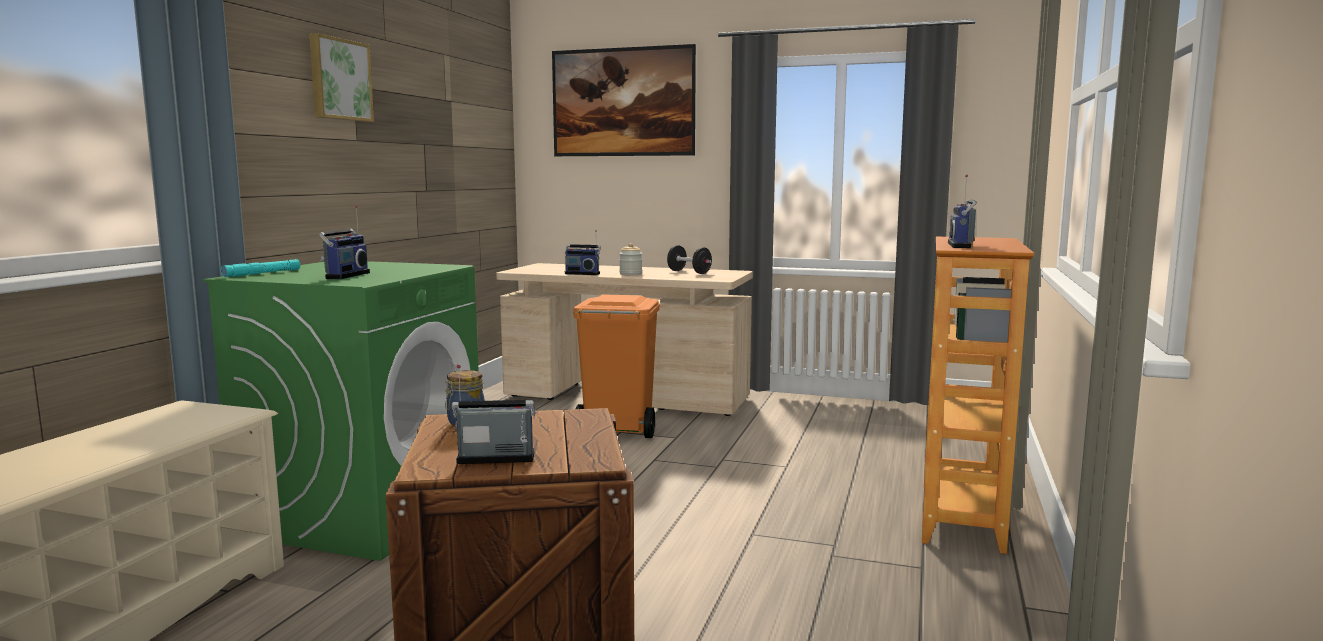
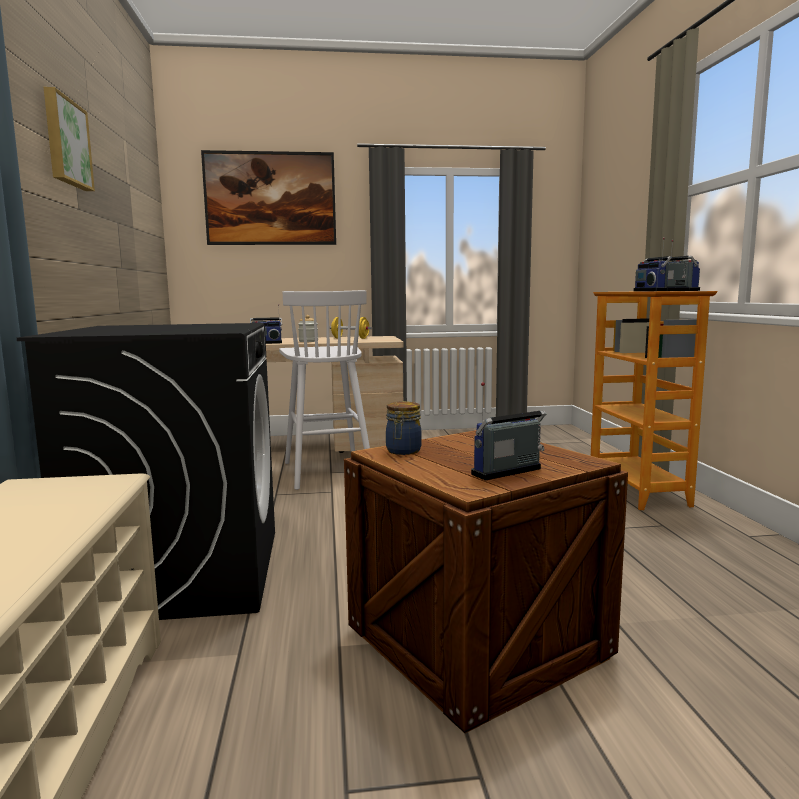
camera: 25 degrees left, 0 degrees up
green washing machine [203,261,479,561] -> black washing machine [17,323,275,620]
turquoise flashlight [221,259,300,277] -> none
radio [319,205,370,279] -> radio moved to [663,240,700,291]
orange trash can [573,294,660,438] -> white stool [279,290,370,490]
black dumbbell [667,245,712,274] -> yellow dumbbell [329,317,372,339]

